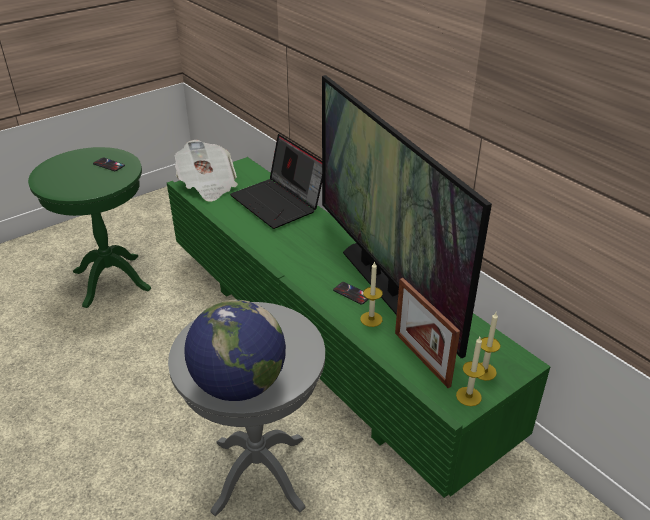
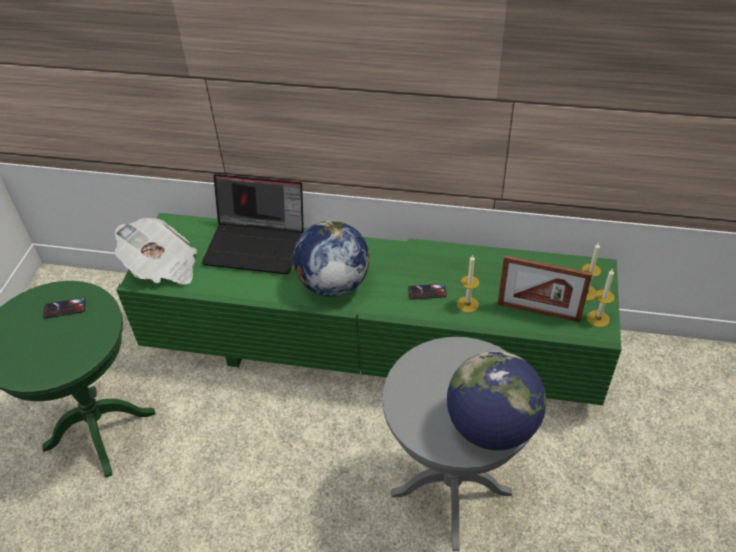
camera: 40 degrees left, 10 degrees up
television [322,75,492,359] -> none
none -> globe [293,220,370,297]

